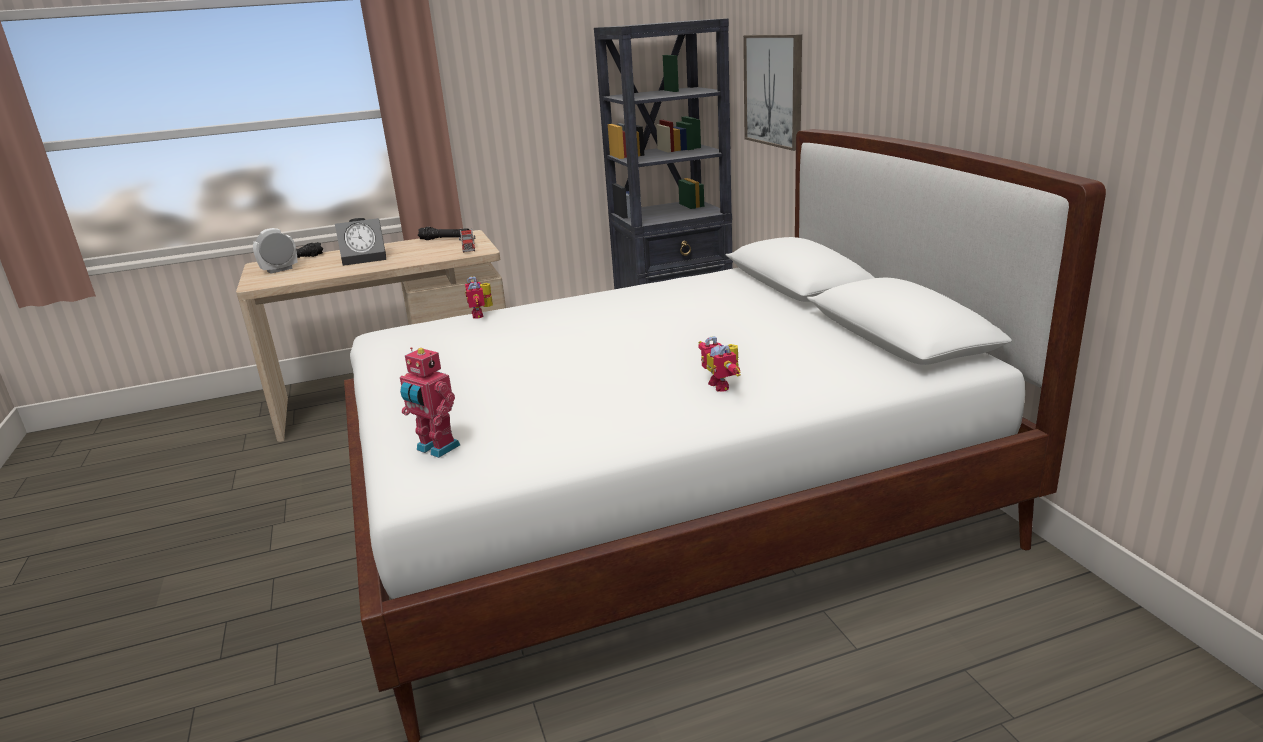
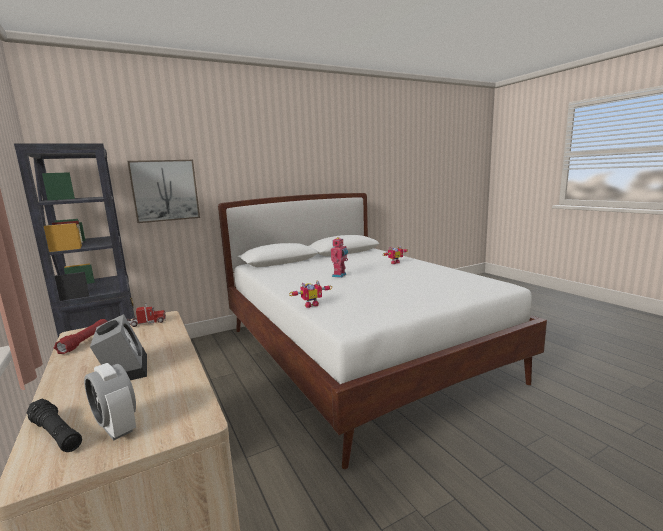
camera: 100 degrees left, 10 degrees down
toy robot [400,347,460,458] -> toy robot moved to [331,237,348,278]
black flashlight [418,227,469,240] -> red flashlight [54,319,108,354]

